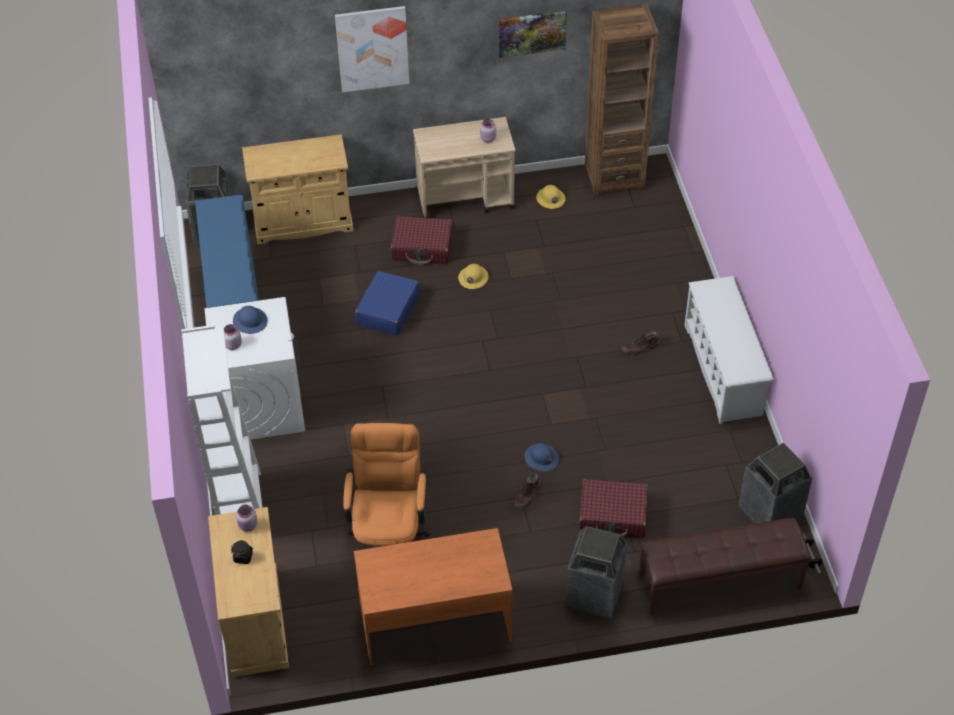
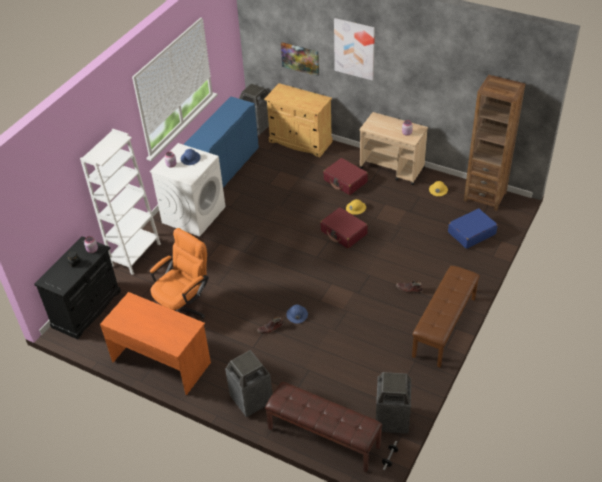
camera: 40 degrees right, 5 degrees down
beige cabinet [208,507,289,677] -> black cabinet [34,236,121,339]
blue suitcase [355,271,420,336] -> blue suitcase moved to [448,208,498,249]
picture [499,11,567,58] -> picture moved to [281,42,319,76]
red suitcase [579,479,648,538] -> red suitcase moved to [320,207,368,249]
white shoe rack [684,276,774,424] -> brown bench [412,266,480,368]

